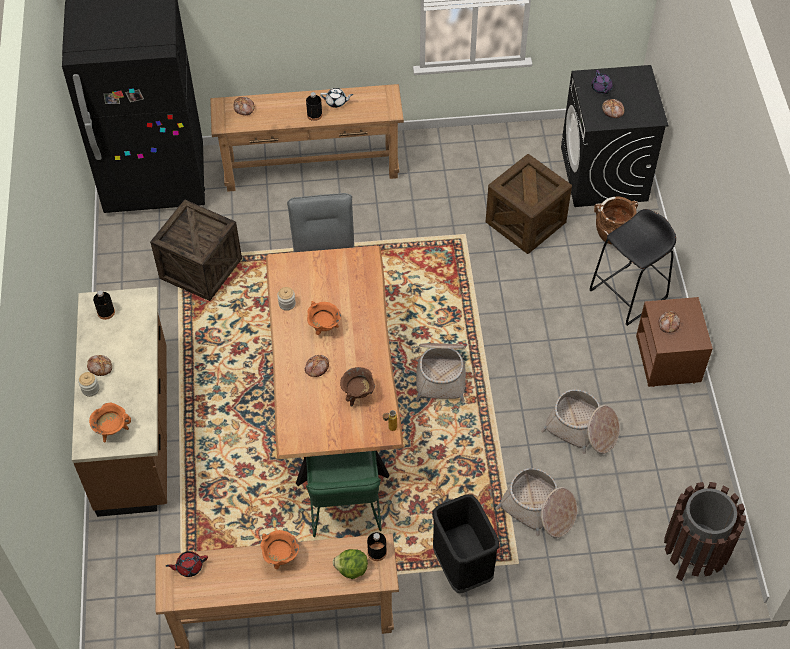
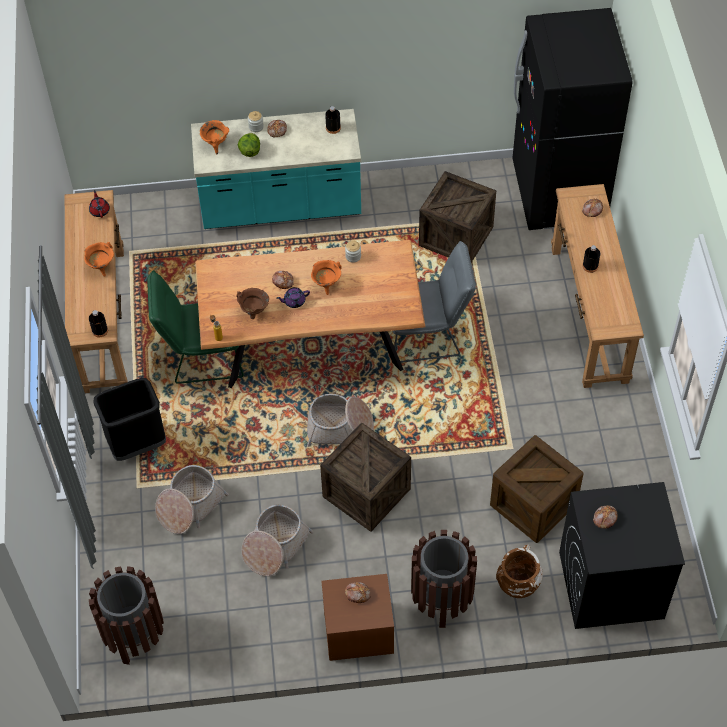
camera: 90 degrees right, 0 degrees up
brown counter [72,287,167,517] -> turquoise counter [191,109,361,229]
white teapot [320,88,353,108] -> none
lettuce [333,549,368,579] -> lettuce moved to [238,133,260,157]
black stool [589,209,676,326] -> brown trash can [411,530,477,628]
purple teapot [591,70,613,94] -> purple teapot moved to [276,287,310,308]
none -> crate [320,422,411,532]

